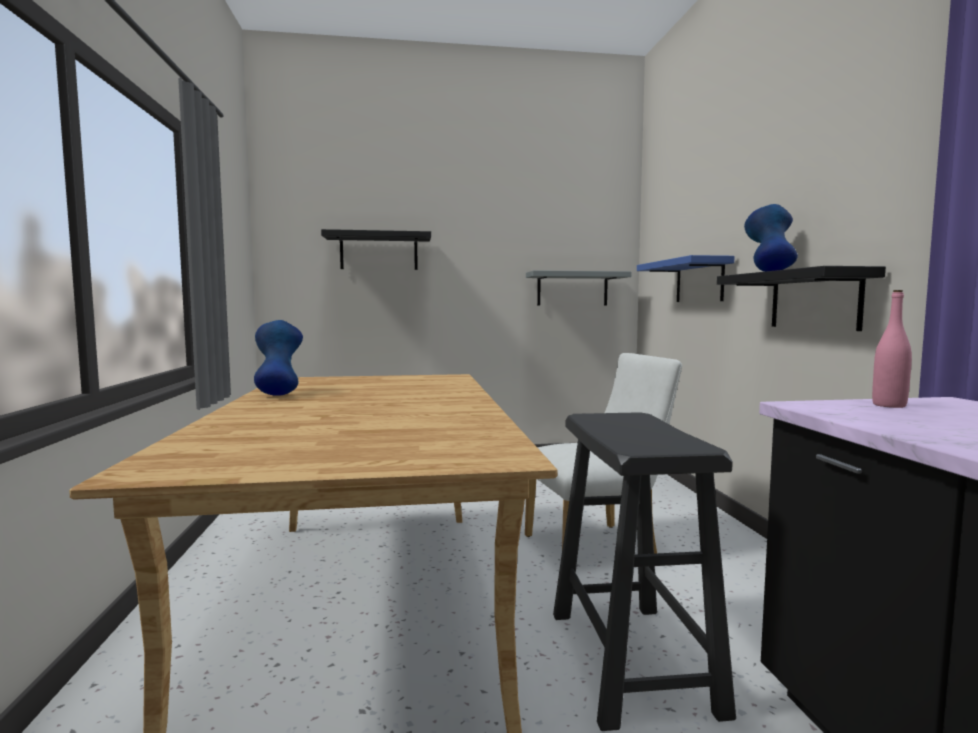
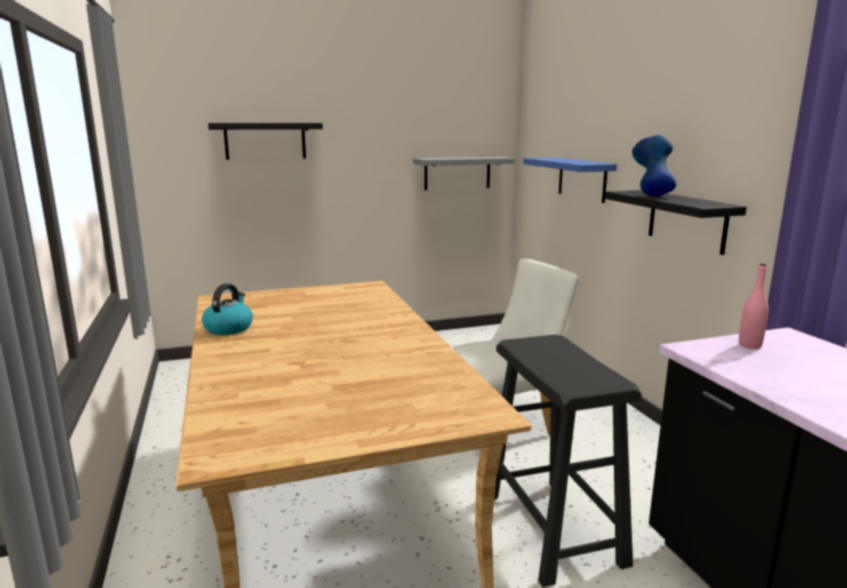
camera: 10 degrees left, 10 degrees up
blue vase [254,320,303,396] -> kettle [202,284,253,335]

